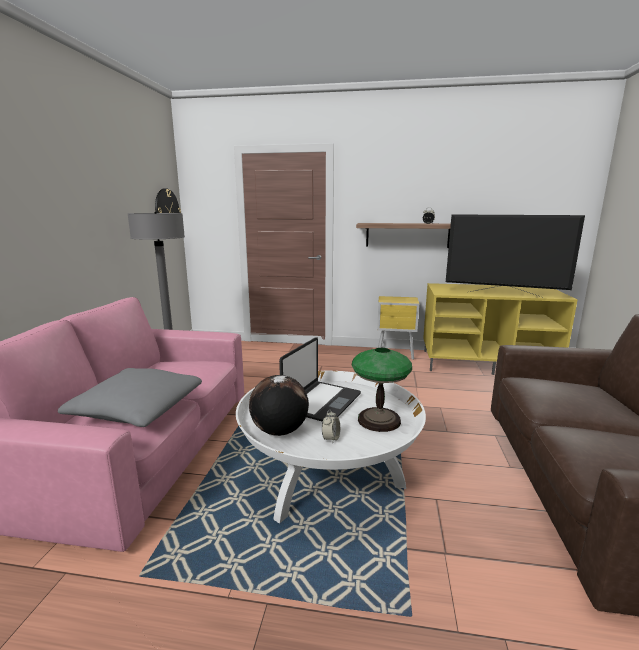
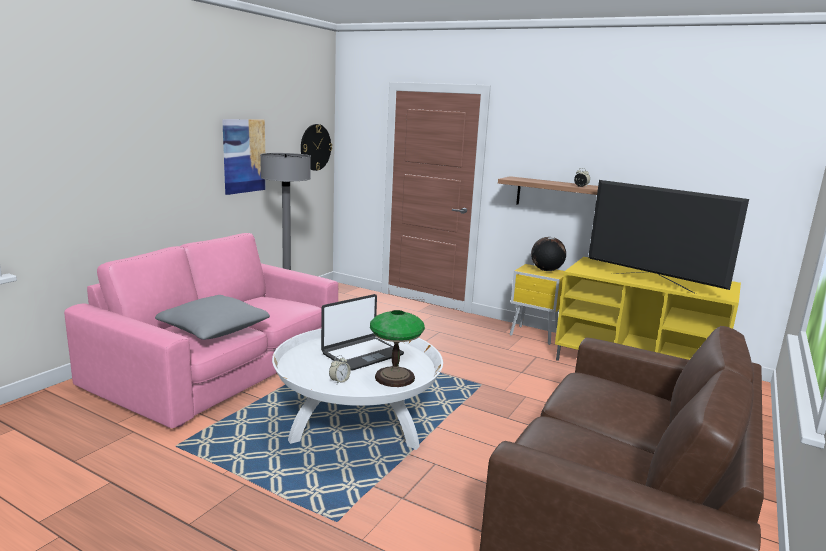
camera: 20 degrees right, 0 degrees up
globe [249,375,309,436] -> globe moved to [531,237,566,271]
none -> picture [222,119,266,195]

